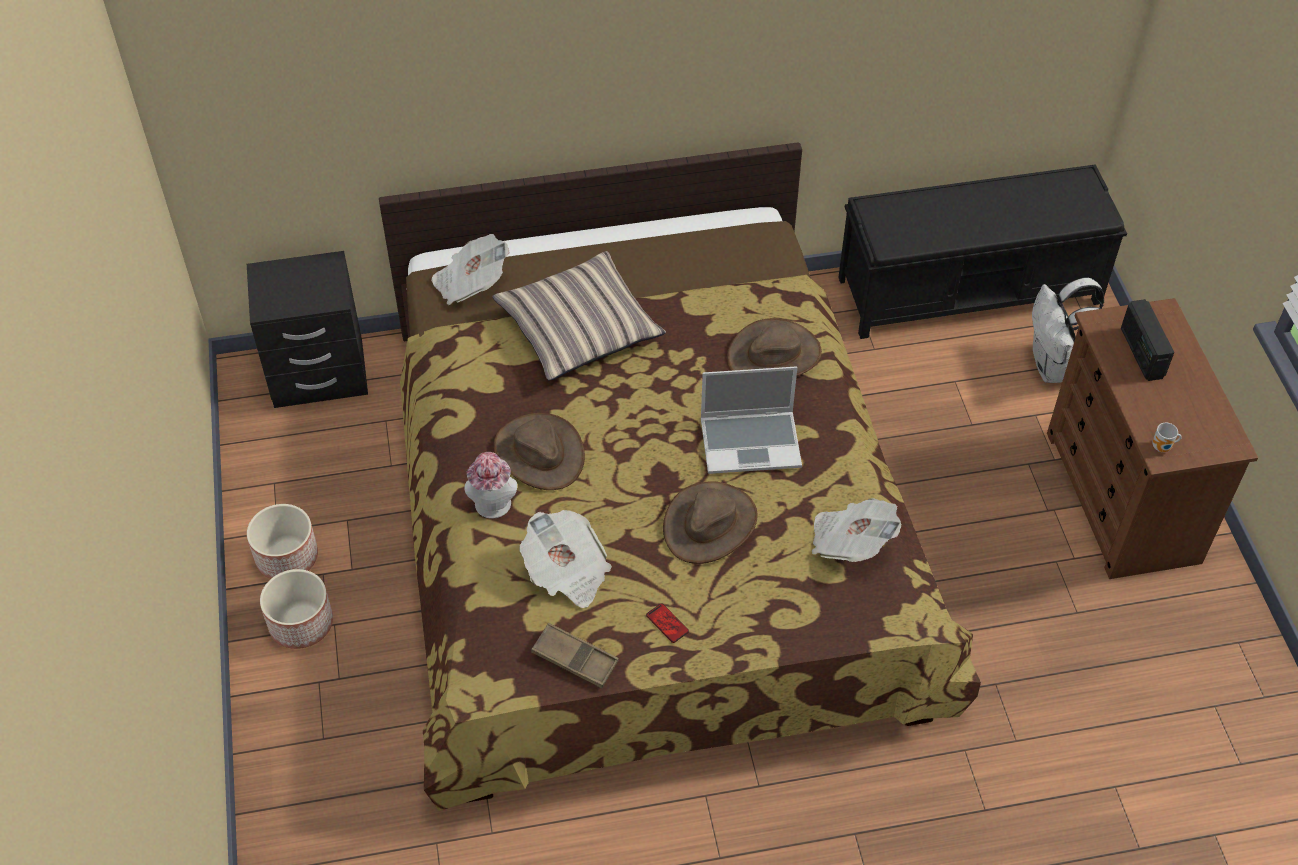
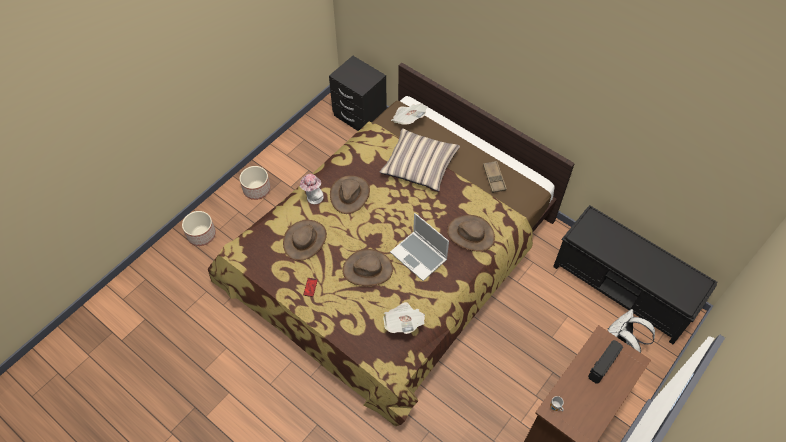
camera: 50 degrees right, 5 degrees up
planter [247,504,318,579] -> planter moved to [182,211,216,246]
newspaper [519,510,612,608] -> brown hat [283,220,327,261]
brown tray [531,623,619,688] -> brown tray moved to [483,161,507,193]

